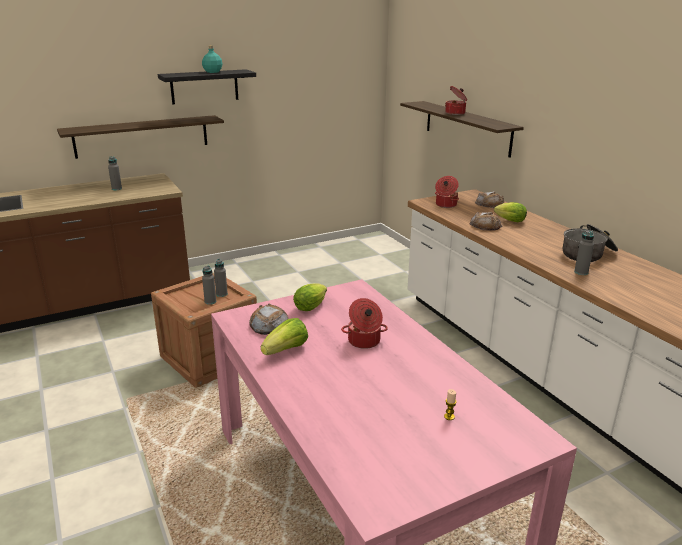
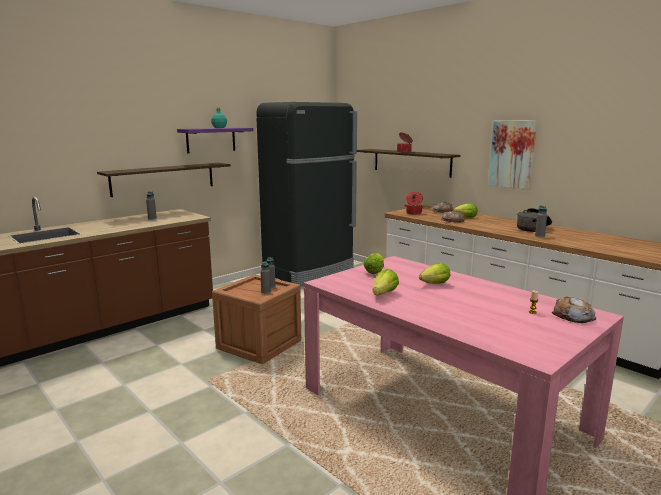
camera: 15 degrees left, 10 degrees down
black shelf [158,69,256,104] -> purple shelf [177,128,253,153]
bread [249,304,288,335] -> bread moved to [552,297,596,323]
cooking pot [341,298,388,349] -> lettuce [419,263,450,284]
none -> black fridge [256,102,357,286]
none -> picture [488,120,537,190]

